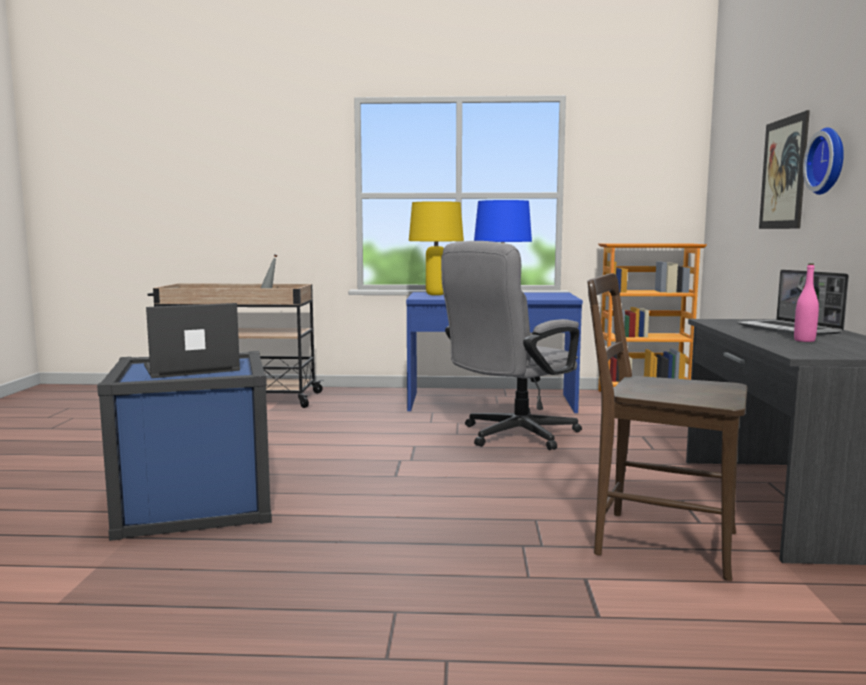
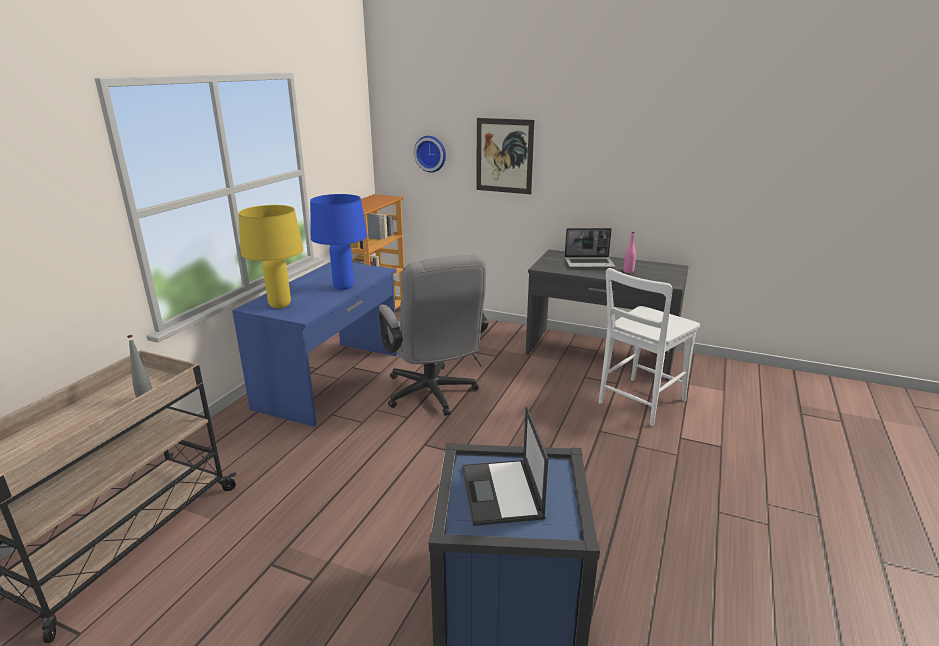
camera: 70 degrees left, 15 degrees up
brown chair [587,273,747,581] -> white chair [599,268,700,426]
wall clock [803,127,844,195] -> wall clock moved to [414,136,446,173]

